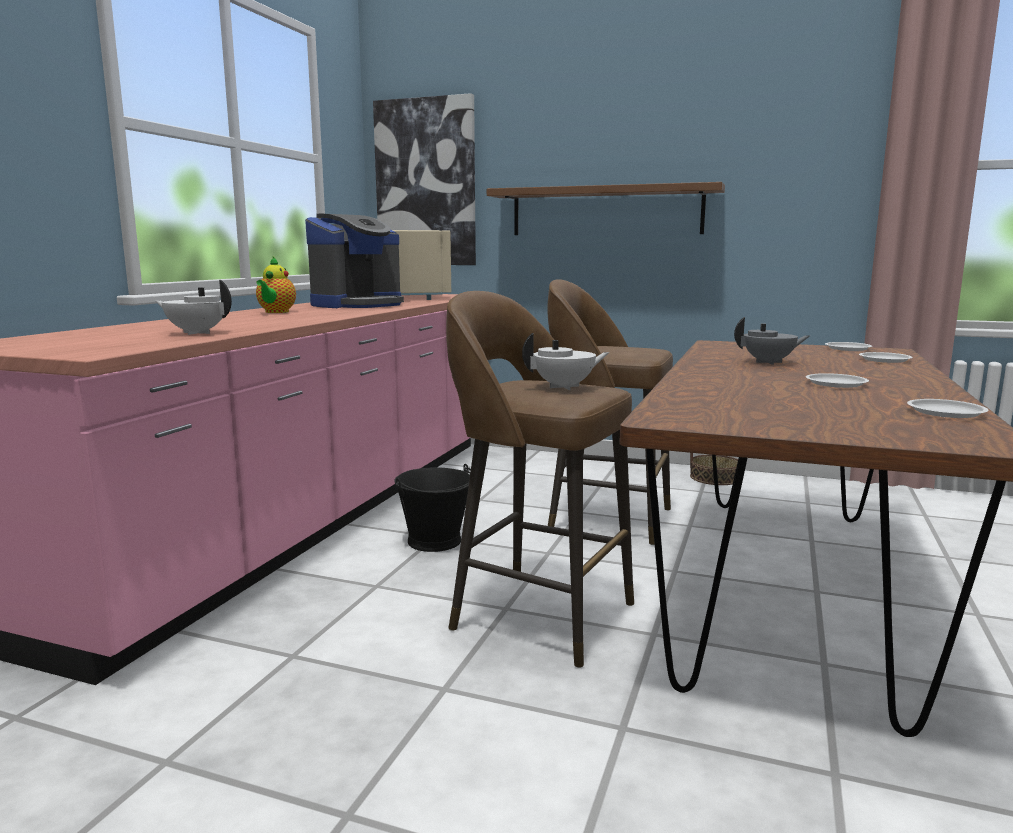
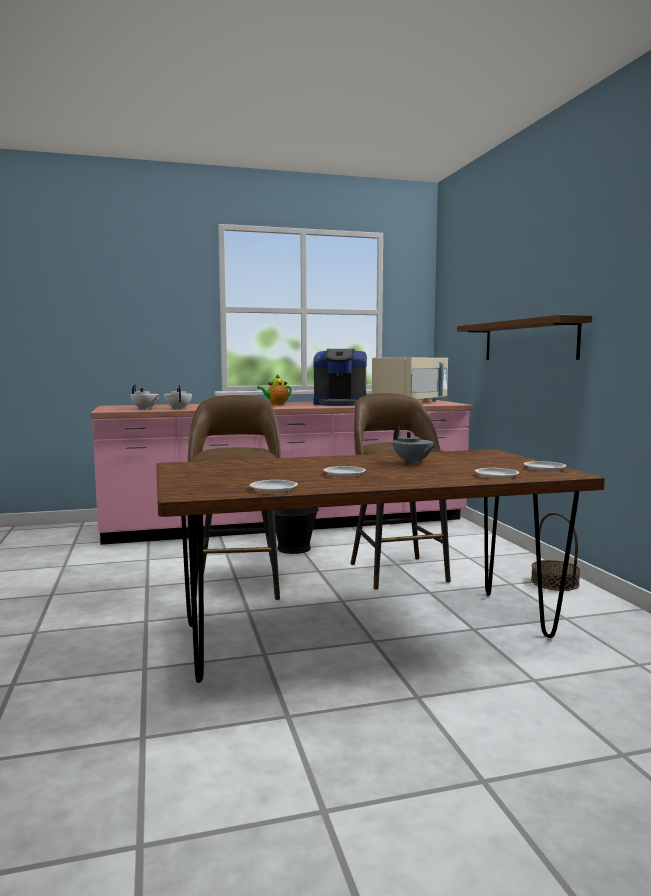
camera: 55 degrees right, 5 degrees down
picture [373,93,476,265] -> none
white teapot [522,333,609,390] -> white teapot moved to [130,384,159,410]

